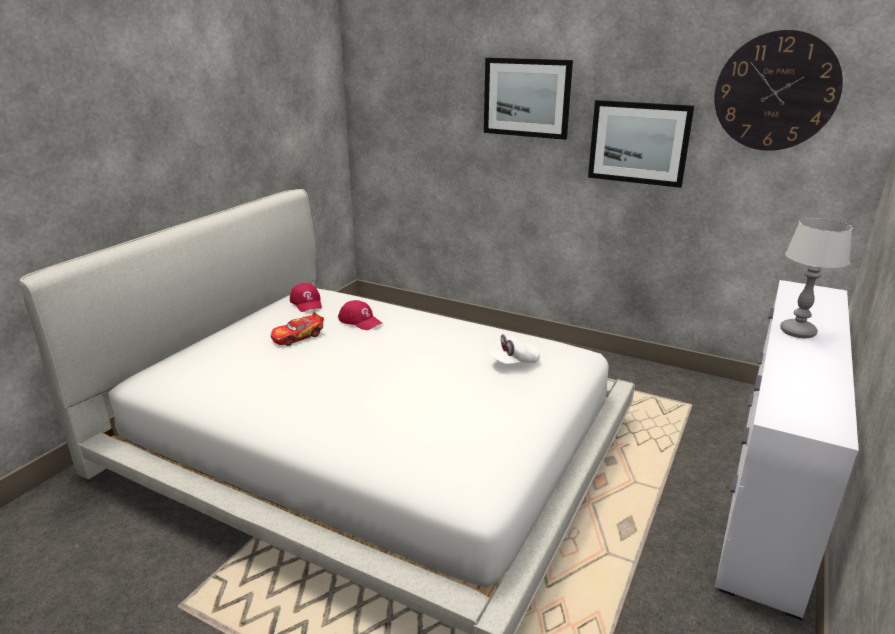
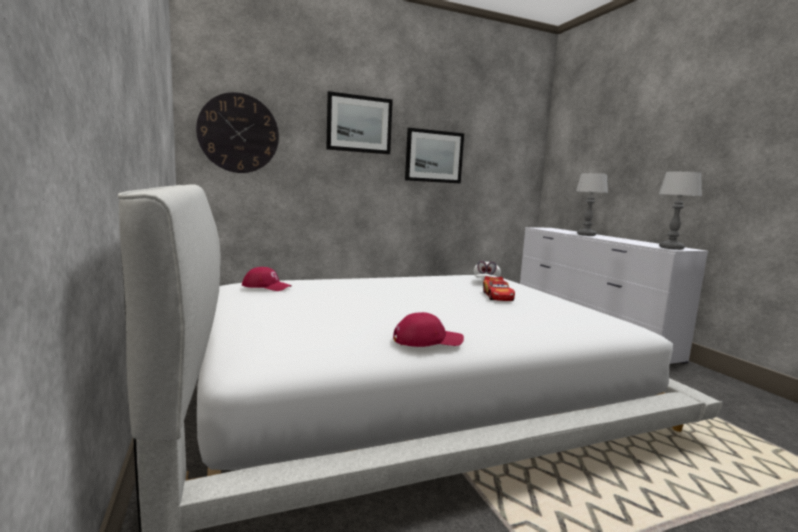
camera: 50 degrees left, 15 degrees down
toy car [271,312,324,346] -> toy car moved to [483,276,515,301]
red cap [338,300,382,330] -> red cap moved to [393,312,464,347]
wall clock [714,30,843,151] -> wall clock moved to [196,92,279,173]
none -> table lamp [659,171,702,250]

